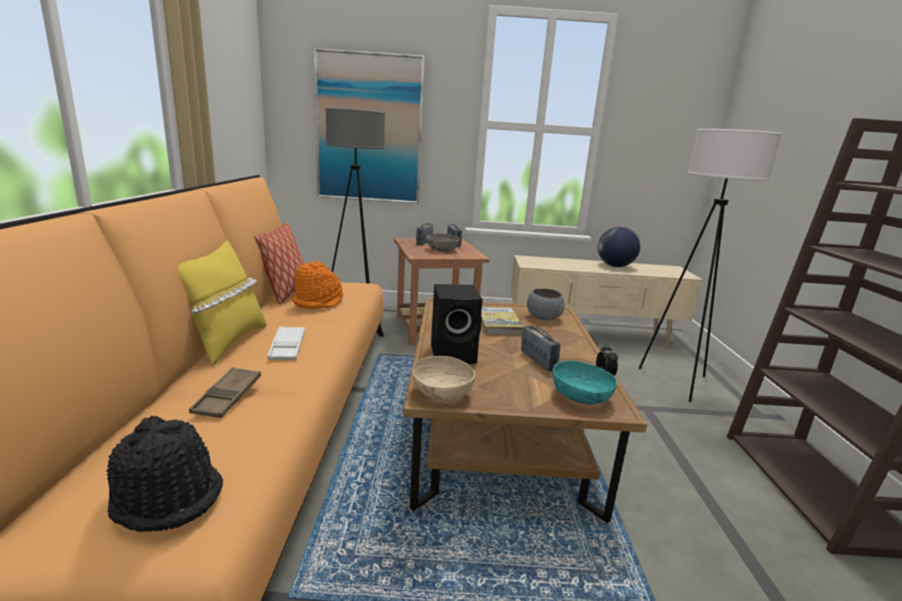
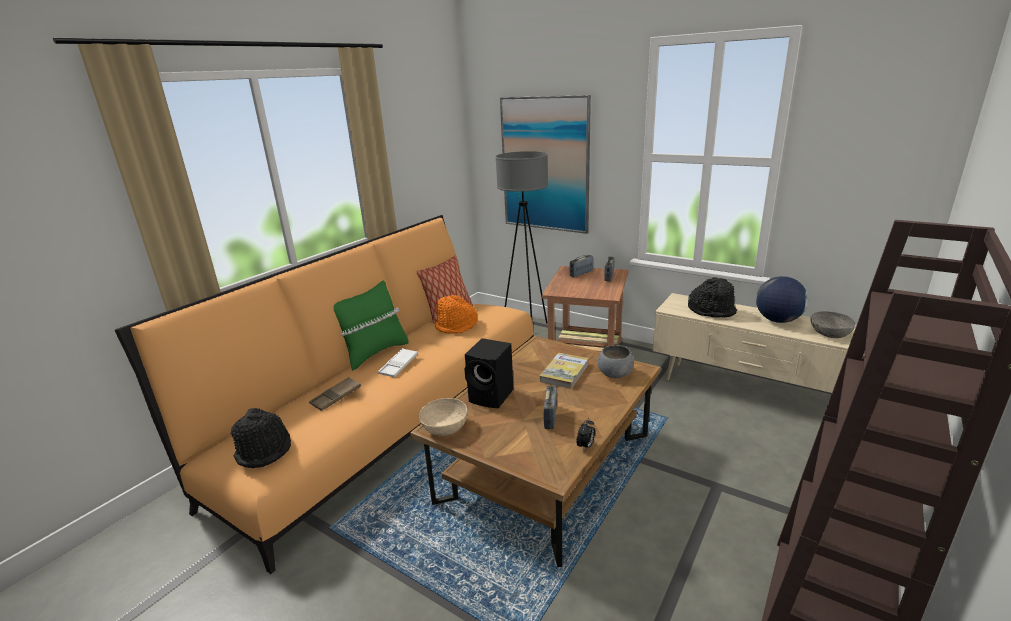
camera: 35 degrees right, 5 degrees up
yellow pillow [178,241,267,366] -> green pillow [334,281,409,371]
grey bowl [426,233,459,252] -> grey bowl moved to [810,311,856,338]
turquoise bowl [553,360,617,404] -> none
white floor lamp [639,129,782,402] -> none
none -> black hat [688,277,737,318]

